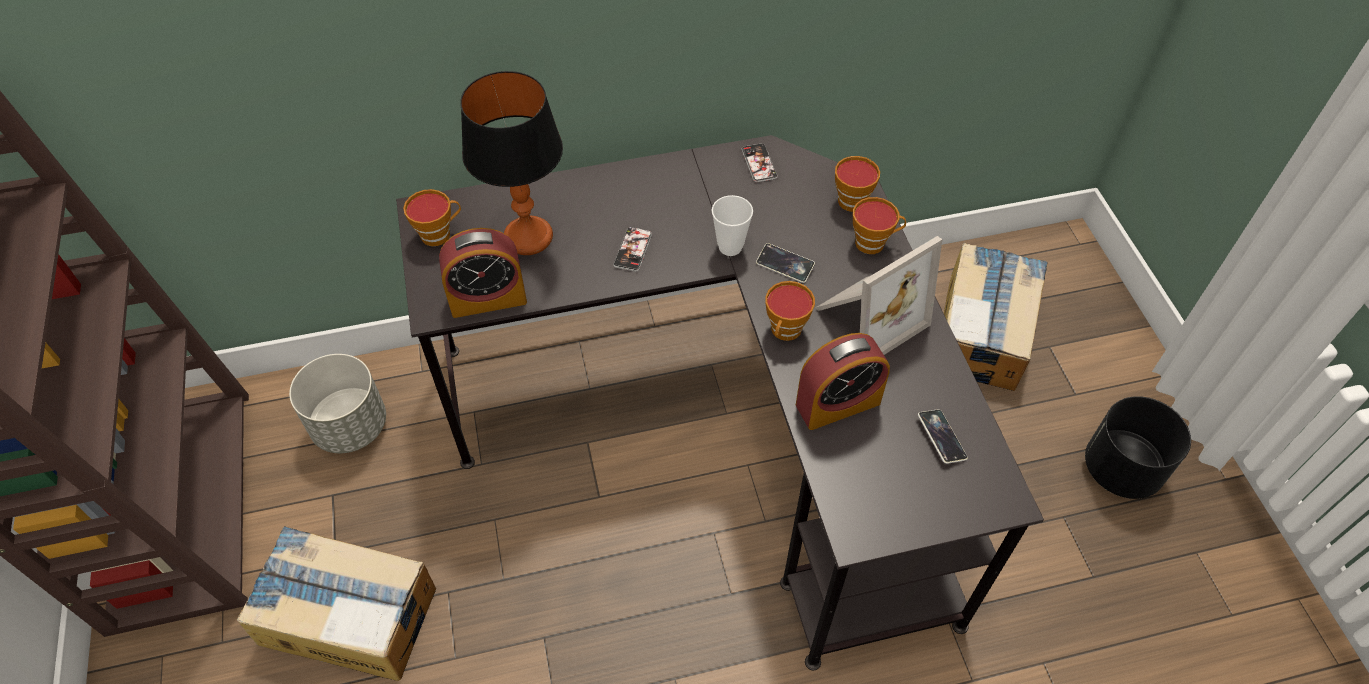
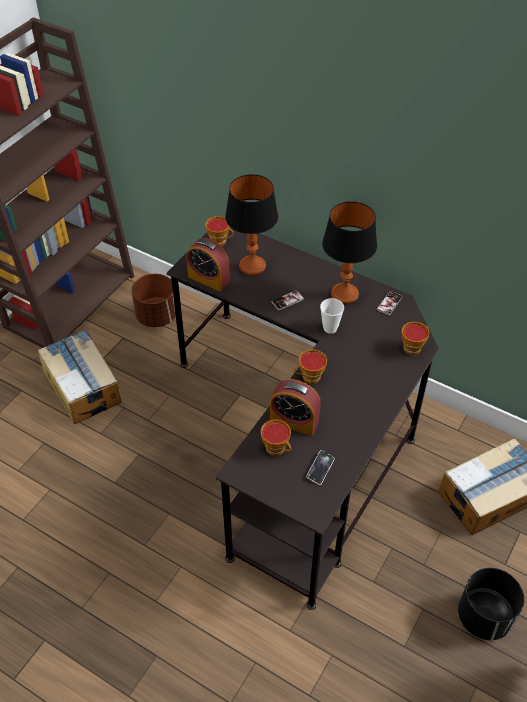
camera: 45 degrees right, 5 degrees down
grey planter [289,354,386,453] -> brown planter [131,274,176,327]
phone [756,243,815,283] -> none
picture frame [815,236,942,355] -> none
cup [853,197,906,254] -> cup moved to [260,420,291,456]
none -> table lamp [322,201,377,304]

